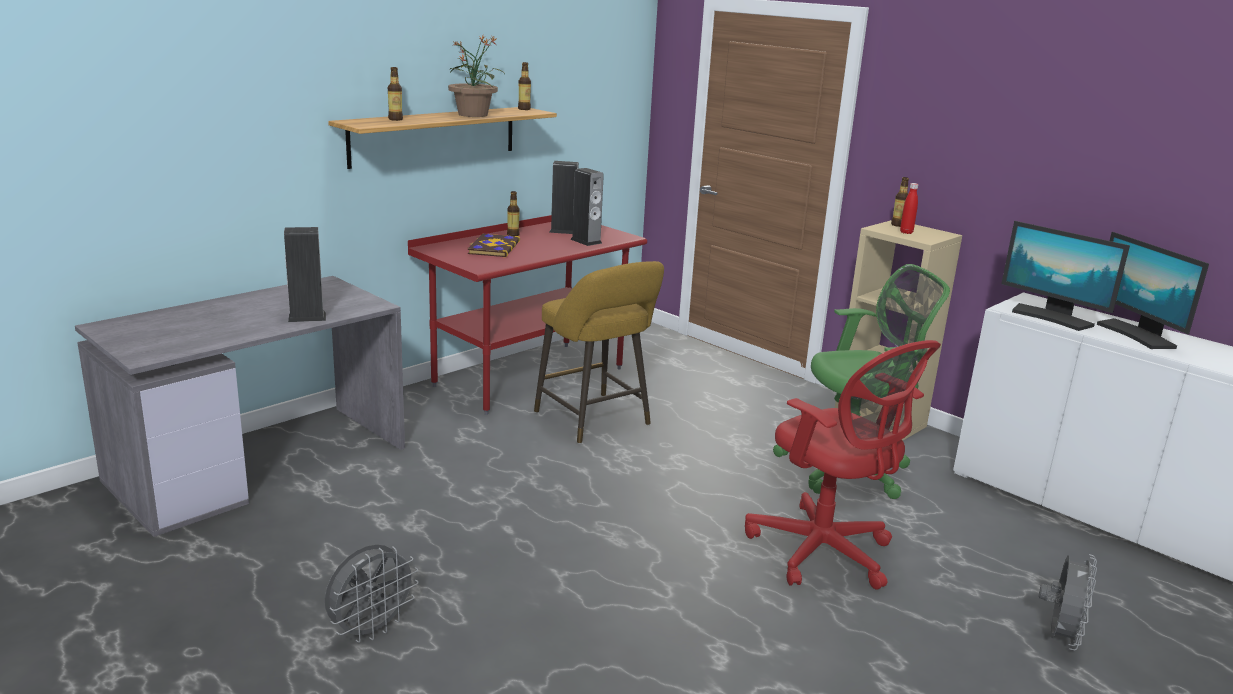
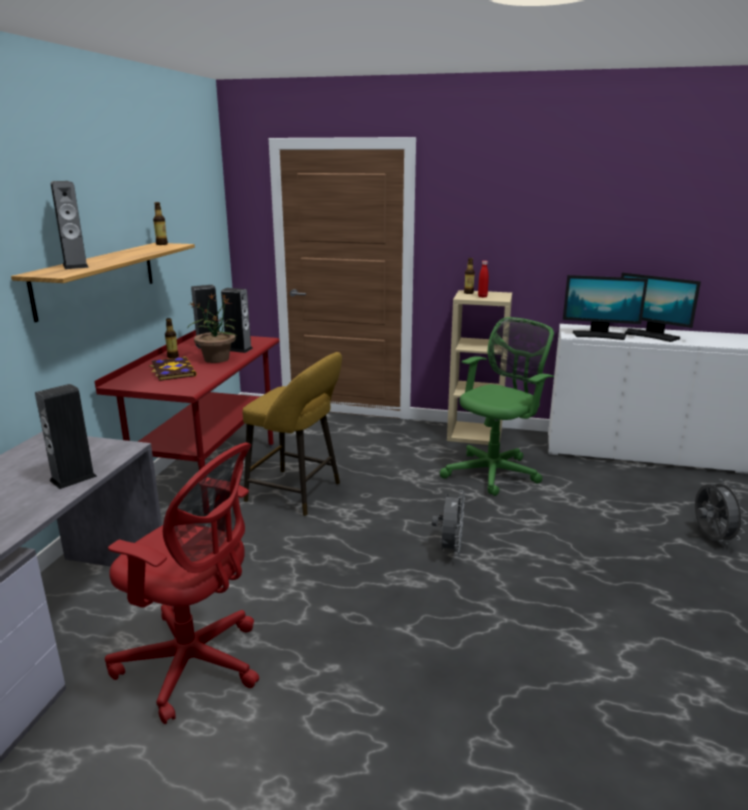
camera: 30 degrees left, 0 degrees up
grey fan [325,544,419,643] -> grey fan moved to [432,490,465,557]
bottle [388,67,403,121] -> speaker [51,181,89,269]
potted plant [448,35,505,117] -> potted plant moved to [188,293,237,363]
red office chair [745,340,941,590] -> red office chair moved to [105,443,259,724]

